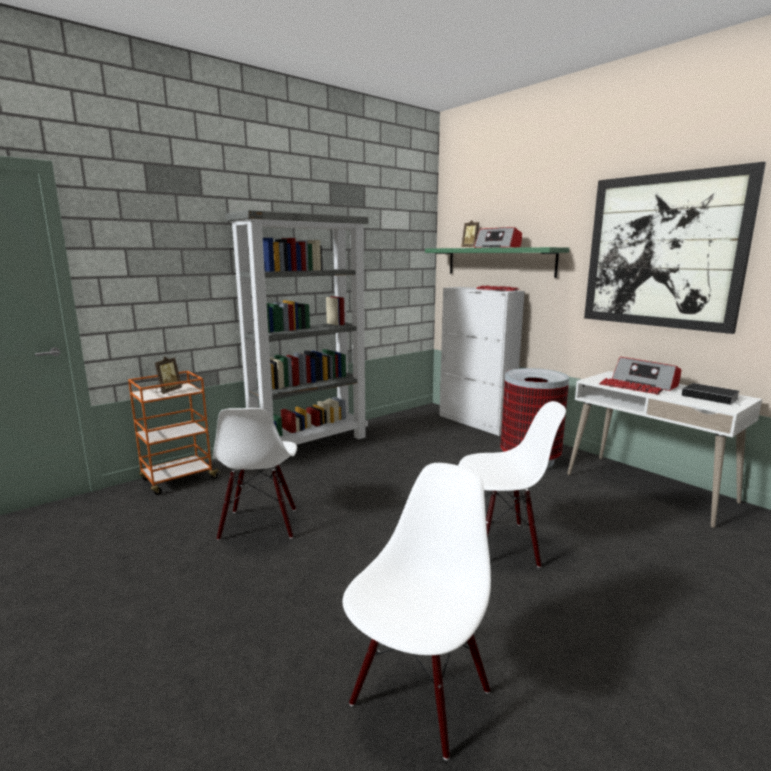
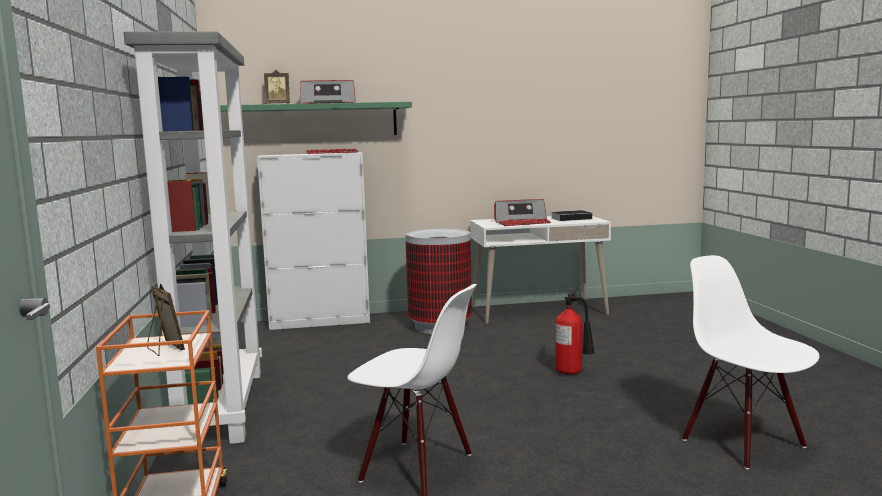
camera: 60 degrees left, 5 degrees down
white chair [458,401,566,568] -> fire extinguisher [555,286,595,375]
picture [584,162,766,334] -> none

